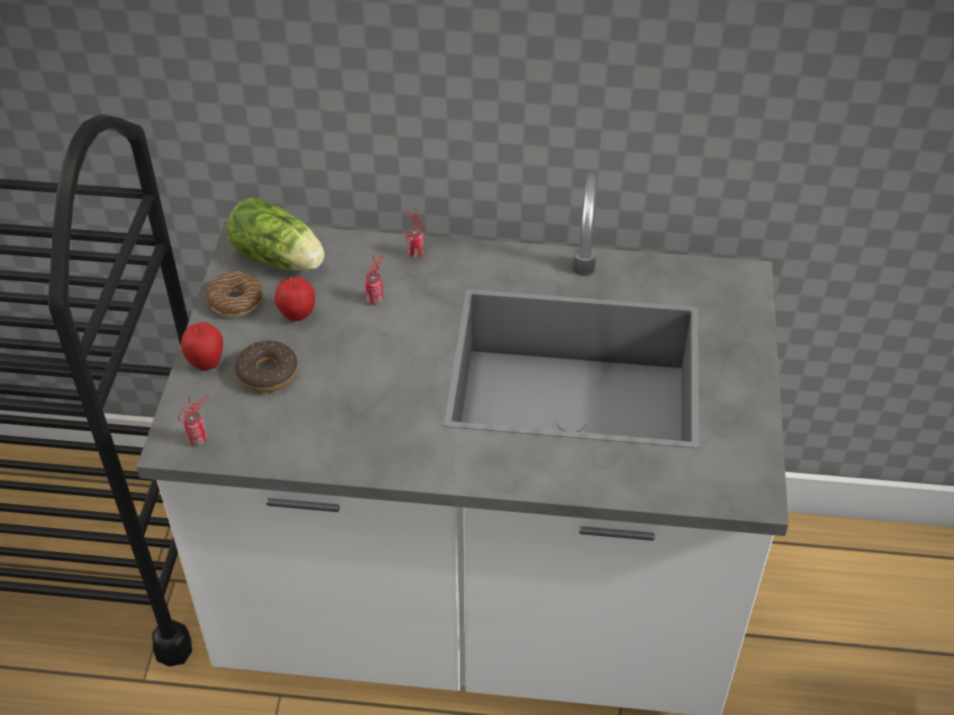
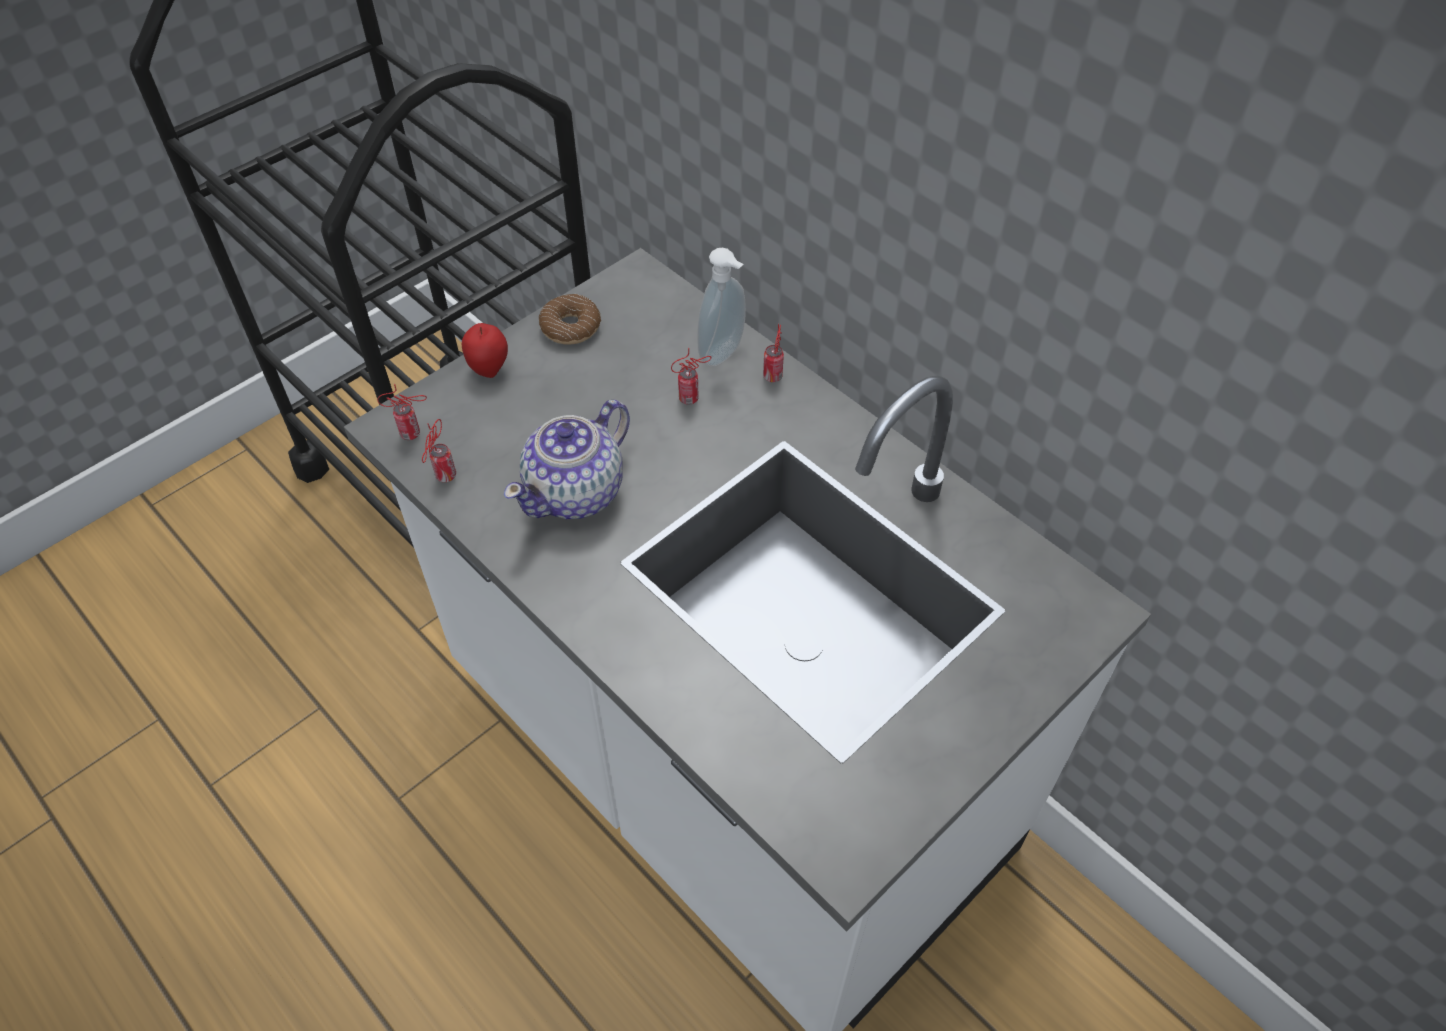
camera: 40 degrees right, 5 degrees up
lettuce [226,197,324,271] -> none
donut [235,341,298,393] -> none
apple [275,277,315,321] -> none
none -> can [422,419,456,482]
none -> teapot [504,400,630,519]
none -> soap dispenser [697,248,746,367]

